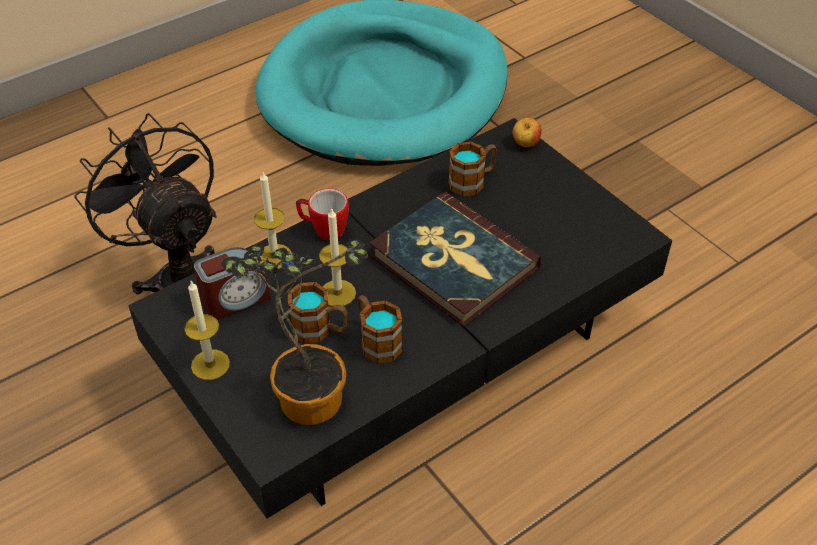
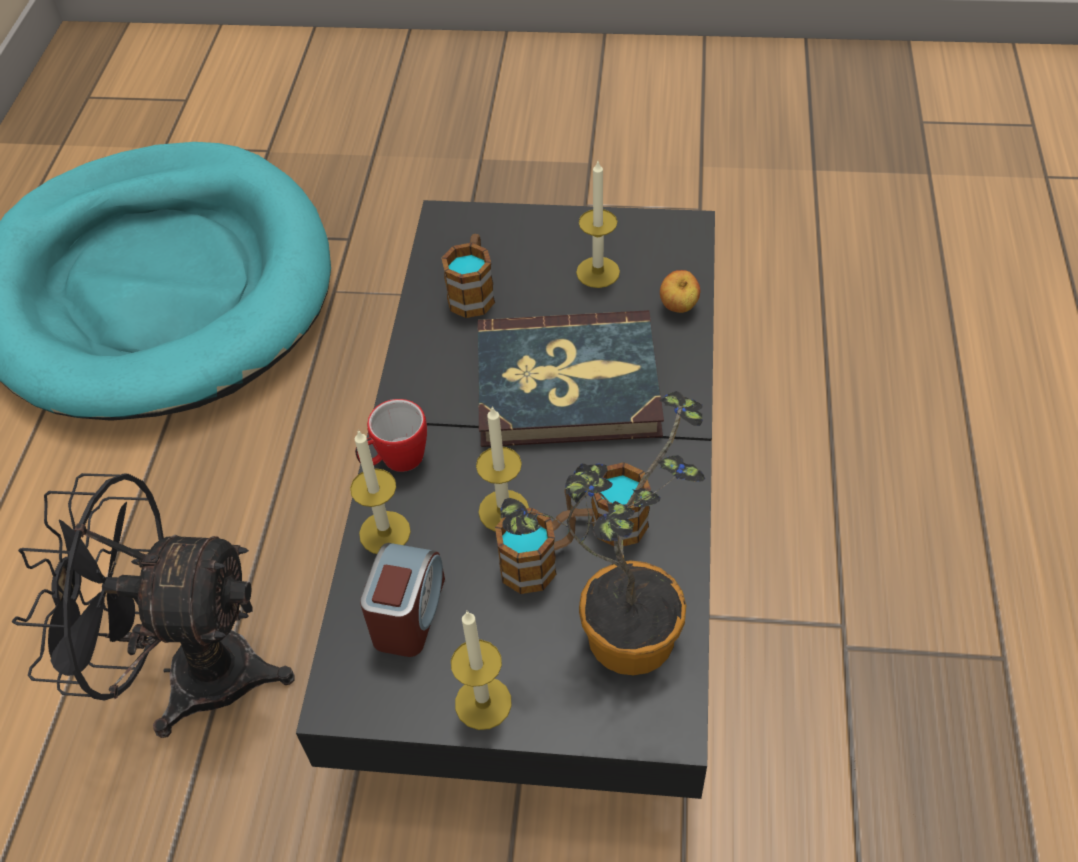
camera: 45 degrees left, 5 degrees up
apple [513,118,542,147] -> apple moved to [660,270,700,313]
none -> candle [576,161,620,288]

